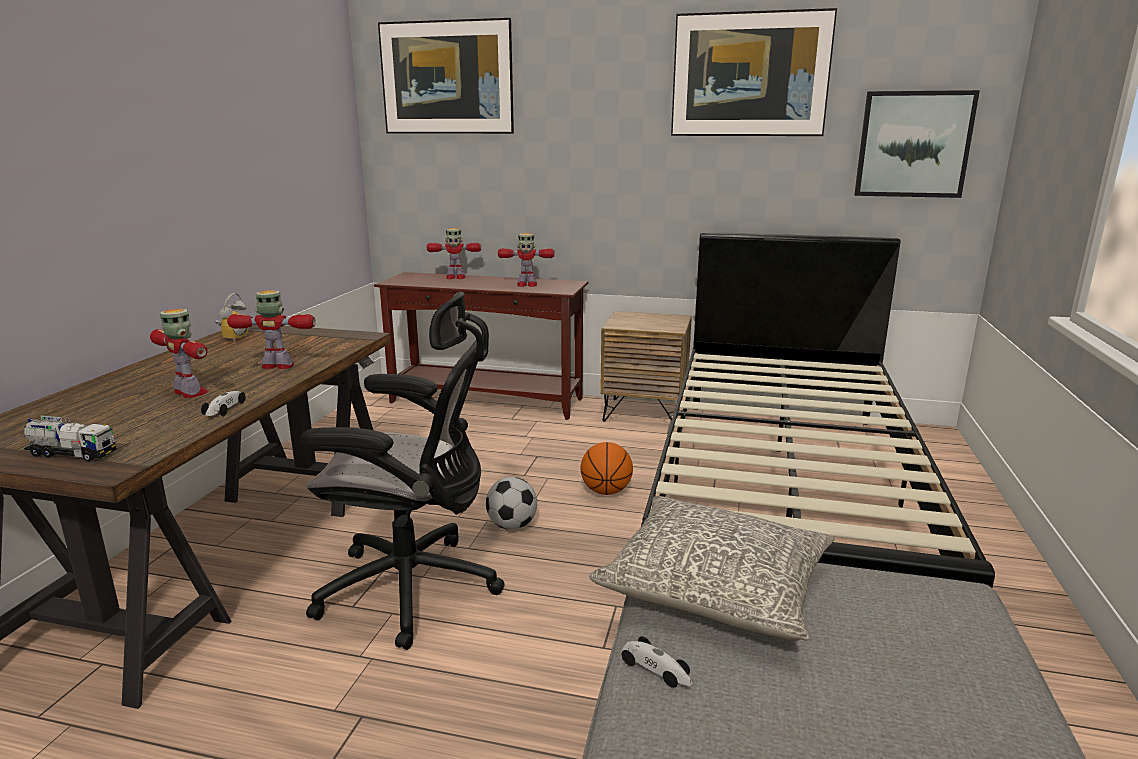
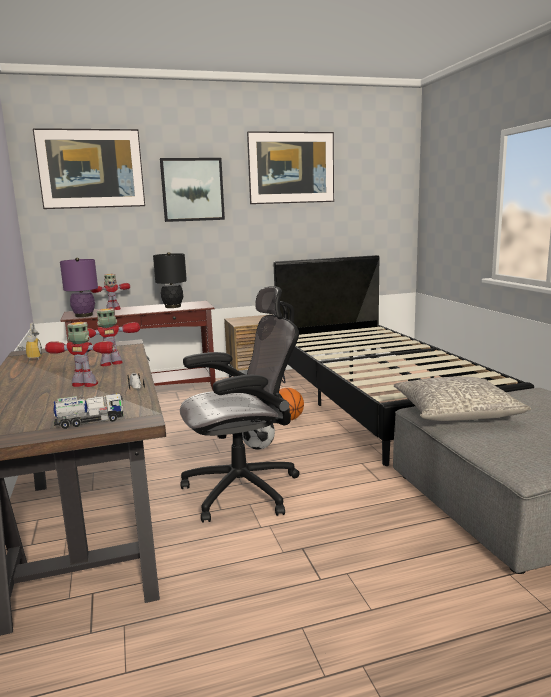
camera: 30 degrees left, 5 degrees down
toy robot [498,233,554,287] -> black table lamp [153,252,187,308]
toy car [622,636,693,688] -> none
picture [854,90,980,198] -> picture moved to [160,158,225,222]
none -> purple table lamp [60,258,98,317]

